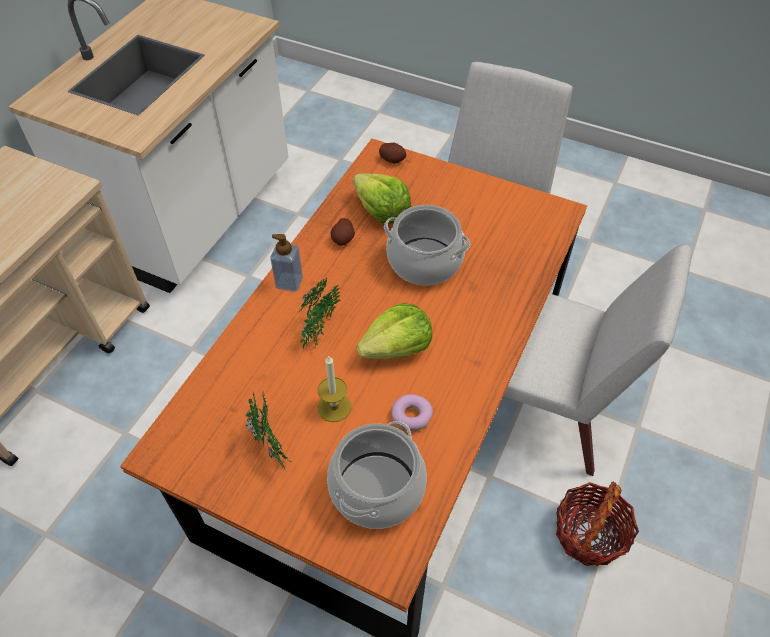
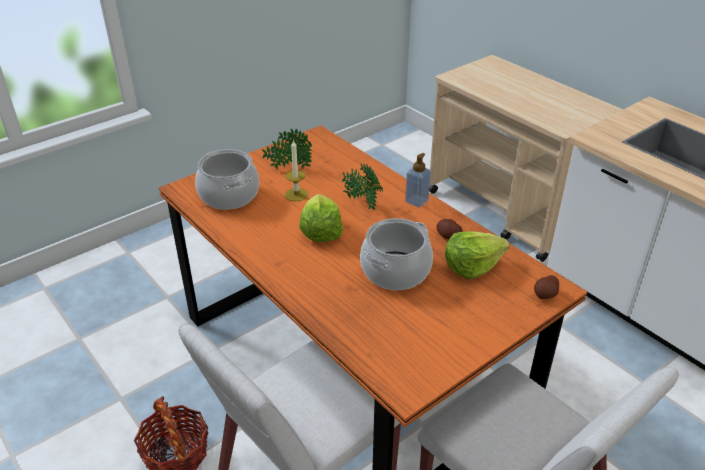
camera: 115 degrees right, 15 degrees down
donut [392,394,433,431] -> none

